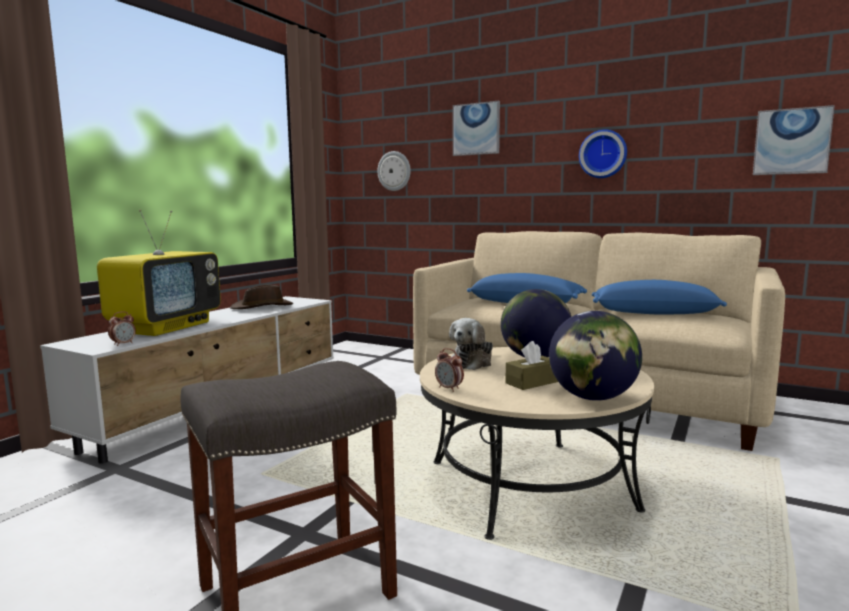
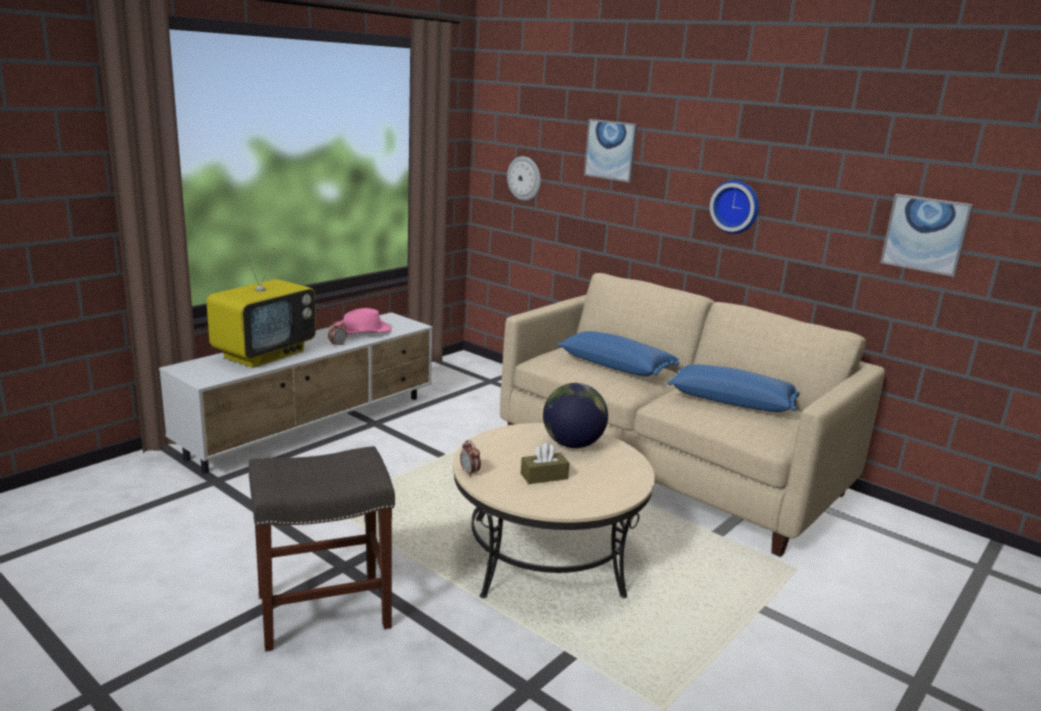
camera: 10 degrees right, 10 degrees up
alarm clock [108,311,136,346] -> alarm clock moved to [328,321,347,346]
brown hat [230,285,293,309] -> pink hat [329,308,392,334]
plush toy [449,318,493,370] -> none
globe [549,311,642,401] -> none

